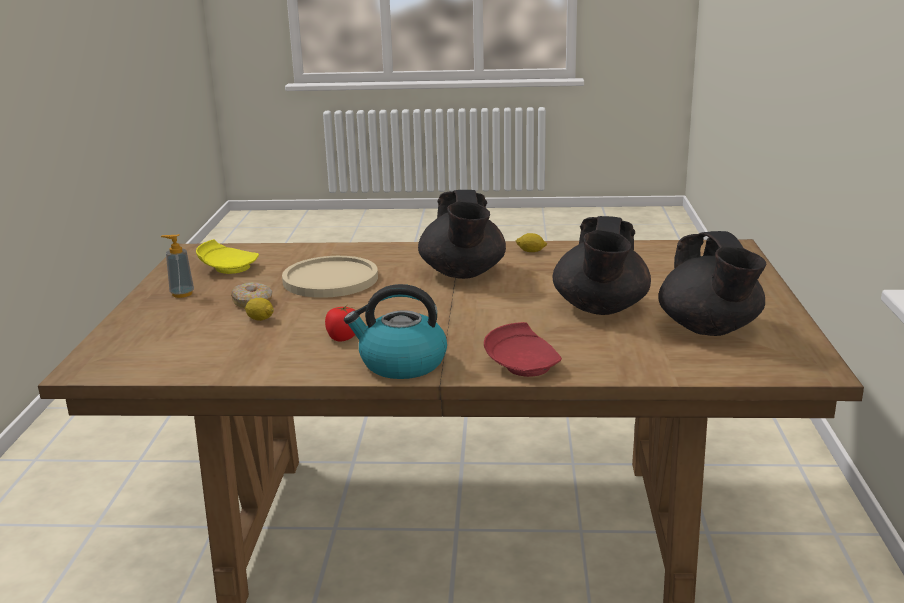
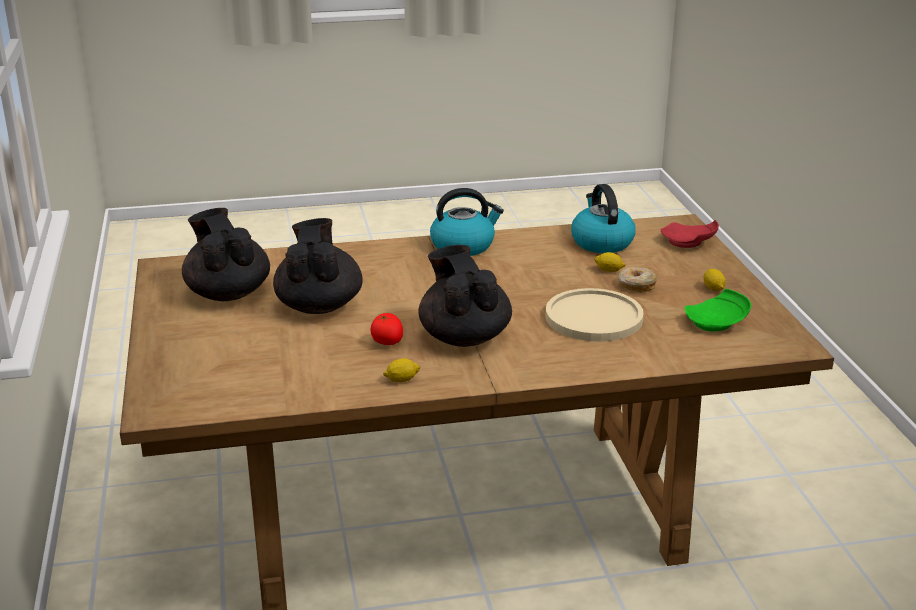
camera: 165 degrees right, 5 degrees up
soap dispenser [161,234,194,298] -> lemon [704,269,726,291]
yellow plate [196,239,259,274] -> green plate [685,289,751,332]
tomato [325,305,355,342] -> tomato moved to [370,313,403,345]
red plate [484,322,562,377] -> red plate moved to [661,220,719,248]
none -> kettle [571,184,636,253]

